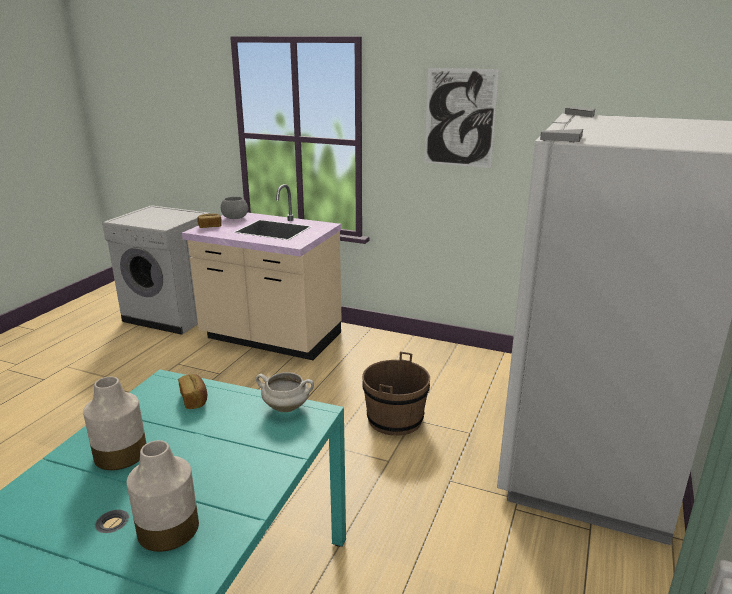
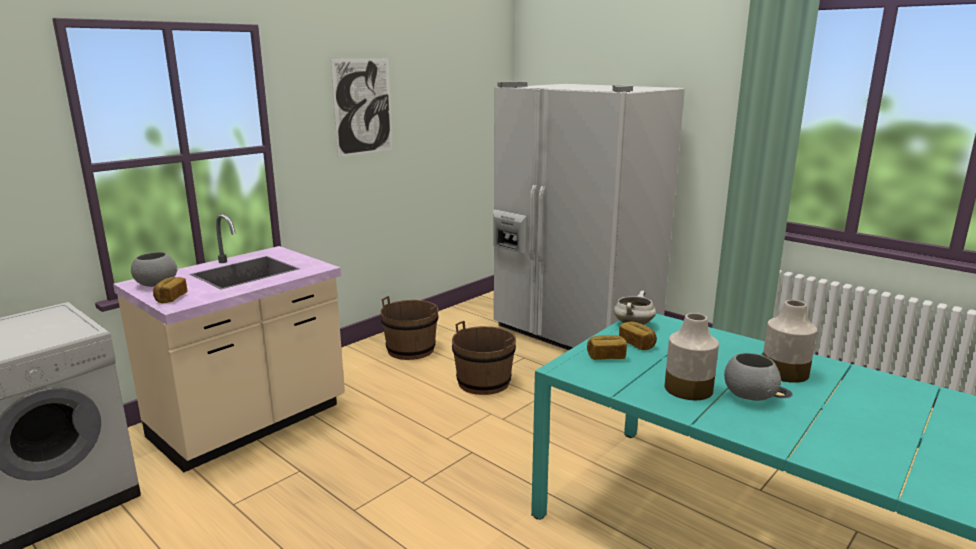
camera: 70 degrees left, 5 degrees down
none -> brown bucket [381,296,438,360]
none -> bread [619,321,657,350]
none -> grey bowl [724,353,781,401]

